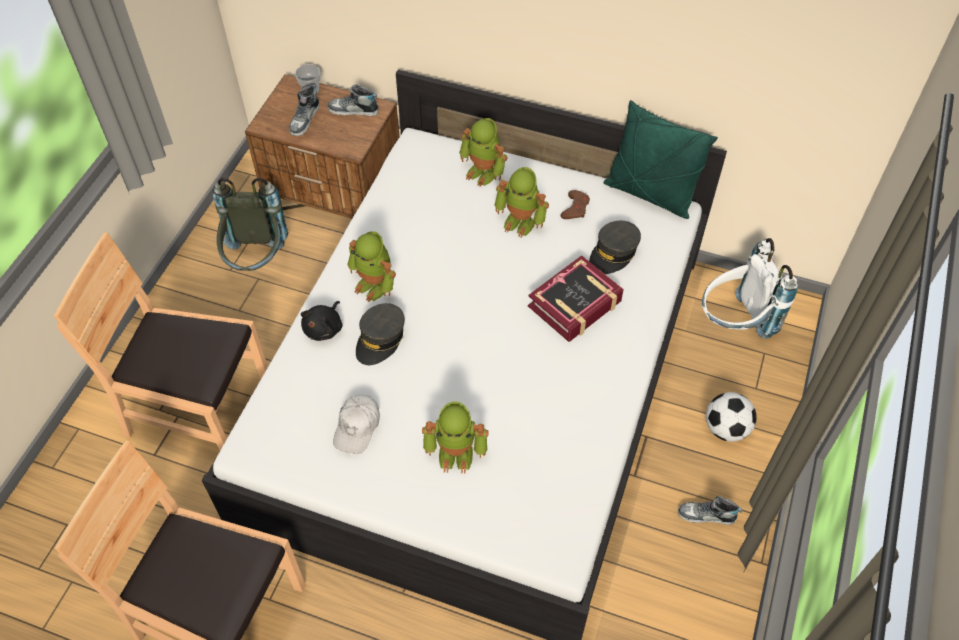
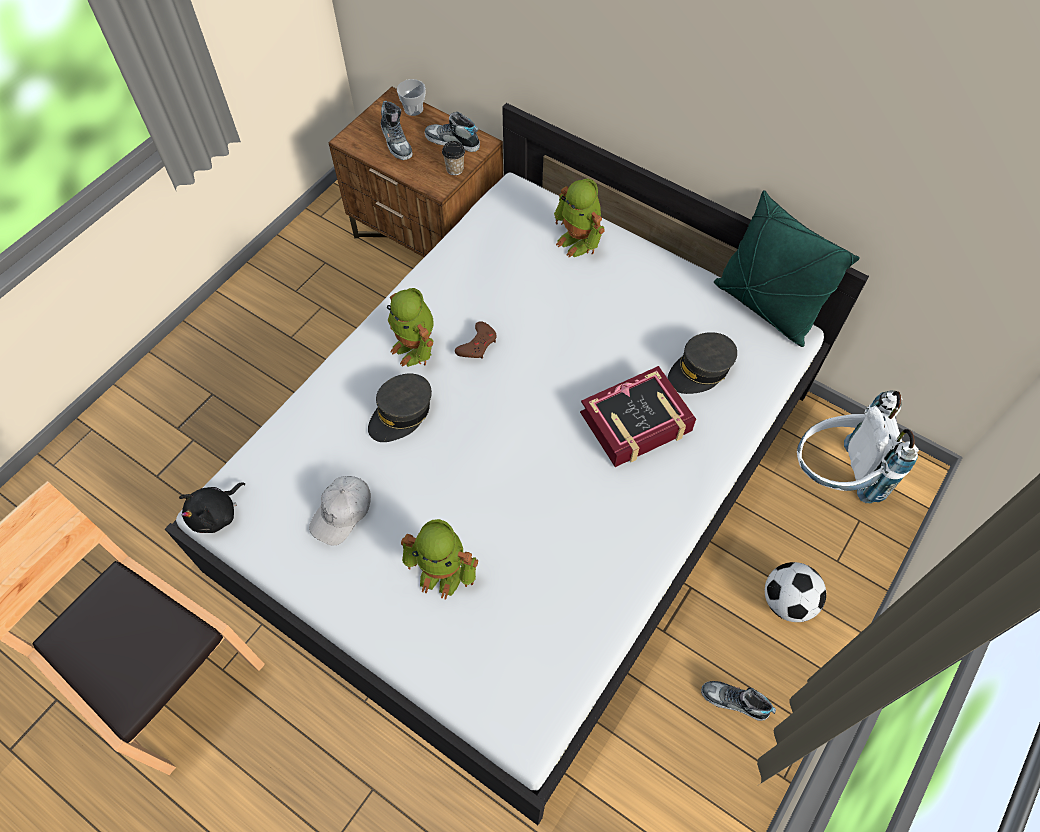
camera: 15 degrees right, 5 degrees up
brown chair [54,232,268,450] -> none
grey backpack [213,178,288,271] -> none
shoe [289,85,320,136] -> shoe turned 60 degrees counterclockwise [381,101,413,160]
black plush toy [301,301,342,341] -> black plush toy moved to [179,482,245,533]
toy robot [494,167,549,238] -> none
brown game controller [561,190,590,219] -> brown game controller moved to [455,321,497,359]
none -> cup [442,141,465,175]

